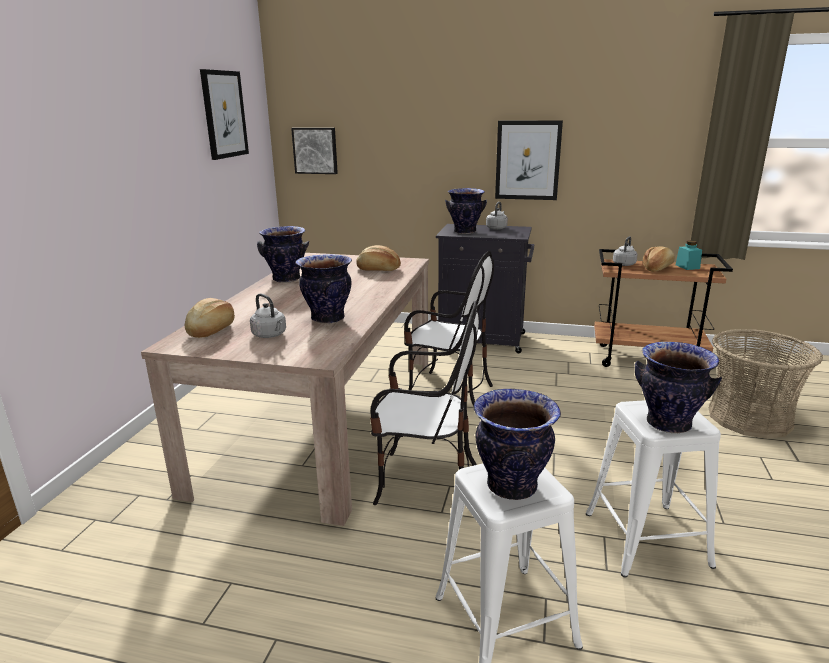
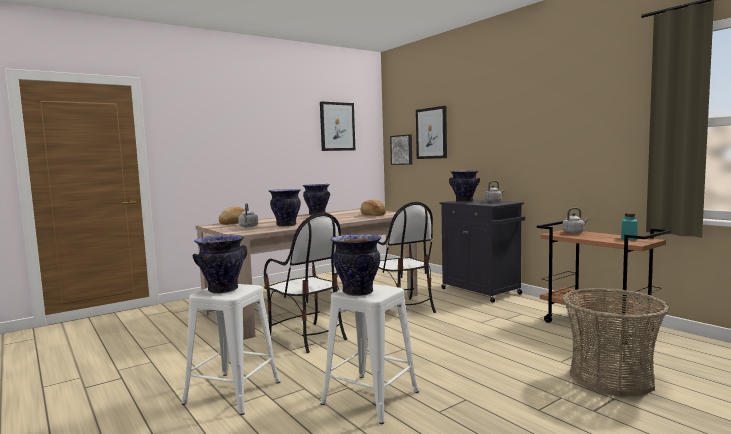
camera: 40 degrees right, 15 degrees down
picture [495,120,563,200] -> picture moved to [416,106,447,159]
bread [643,246,675,272] -> none

